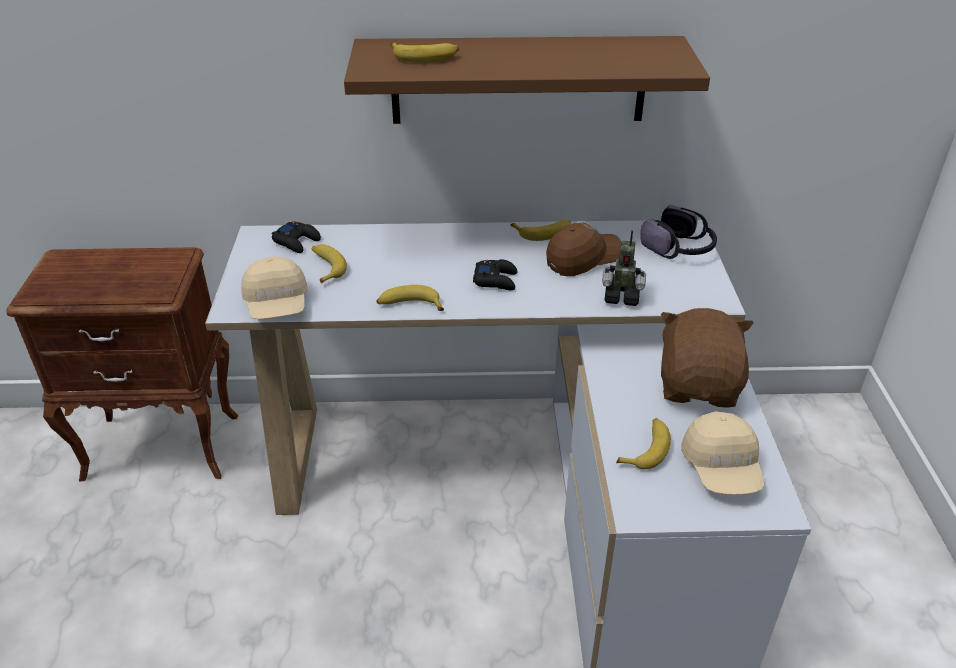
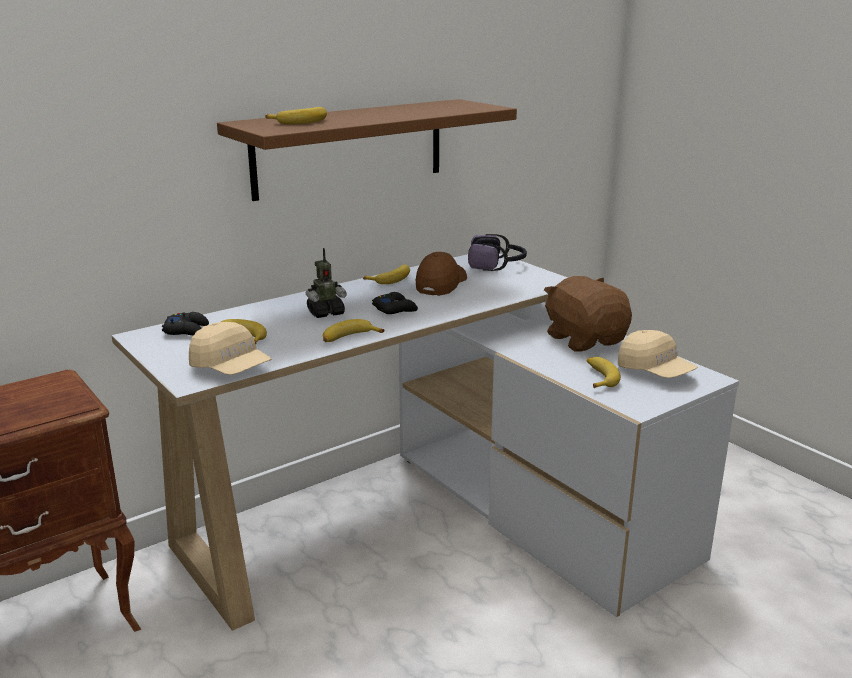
camera: 35 degrees left, 15 degrees down
toy robot [602,230,646,306] -> toy robot moved to [306,248,347,318]

